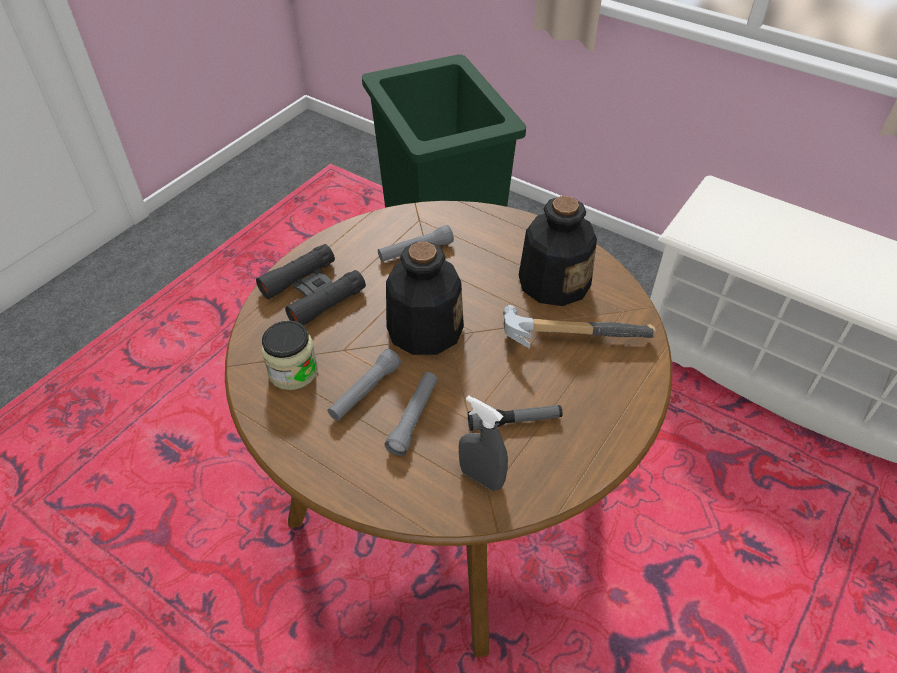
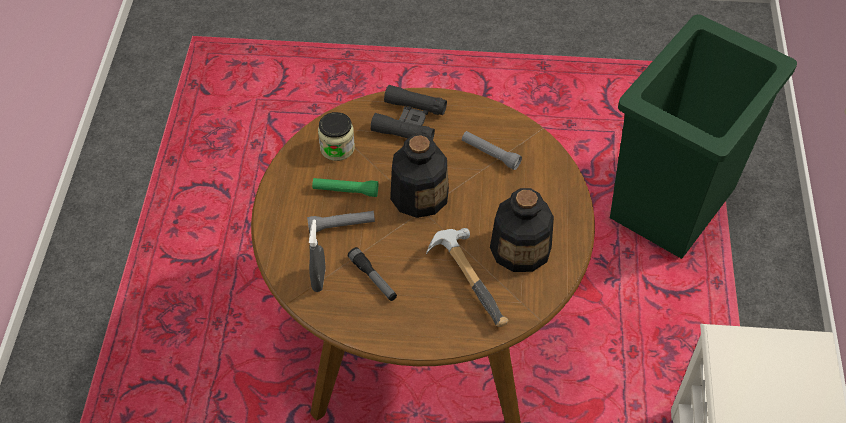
camera: 60 degrees right, 5 degrees up
grey flashlight [328,349,401,421] -> green flashlight [312,178,378,197]

